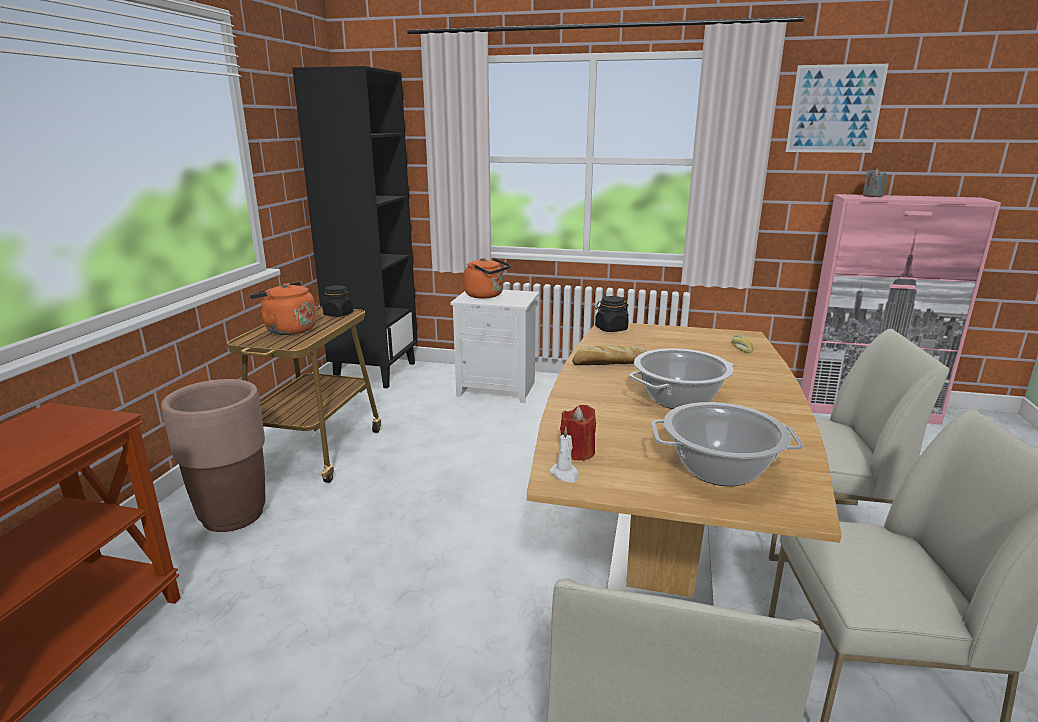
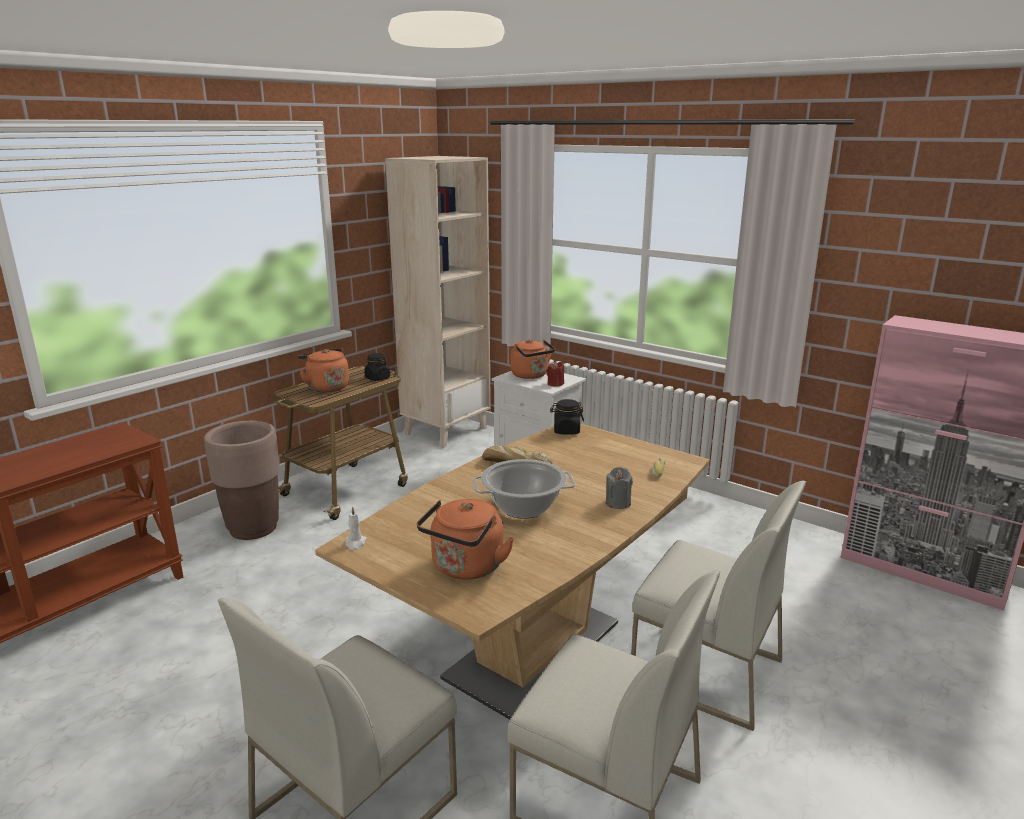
camera: 25 degrees right, 0 degrees up
black bookcase [292,66,418,388] -> beige bookcase [385,156,491,448]
red candle [560,405,596,461] -> red candle moved to [546,362,564,387]
cooking pot [652,402,804,486] -> orange kettle [417,499,514,579]
picture [786,64,889,153] -> none
grey candle [863,168,887,197] -> grey candle moved to [606,467,633,509]

